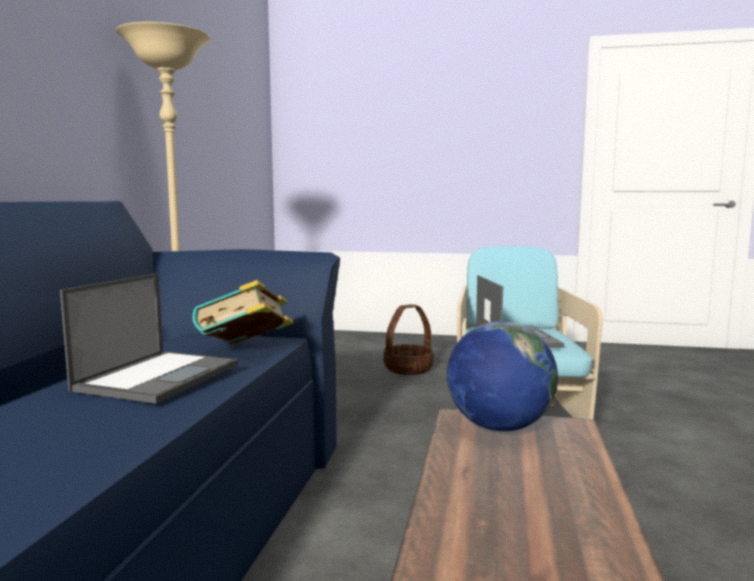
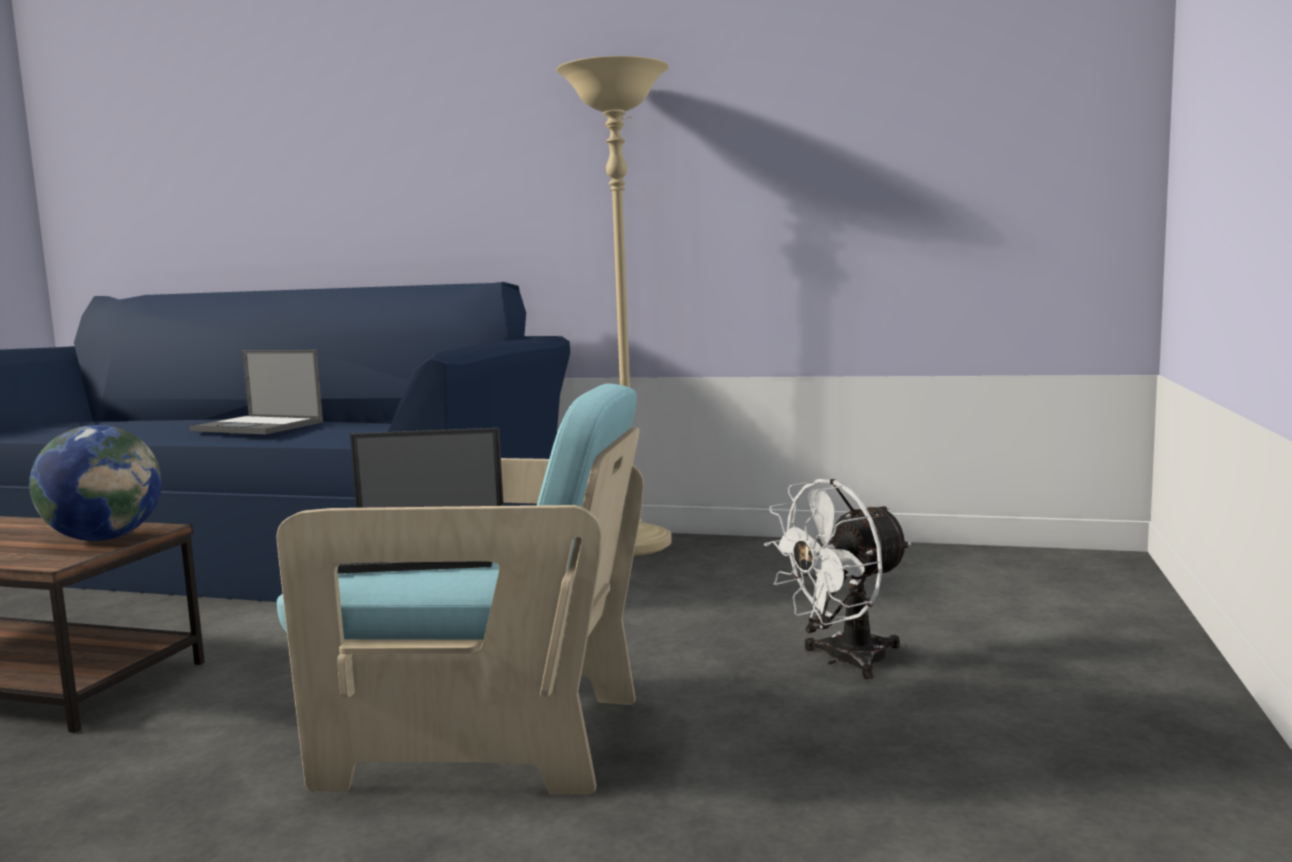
camera: 95 degrees right, 0 degrees up
book [193,280,293,344] -> none
basket [384,304,434,375] -> white fan [764,479,911,679]

